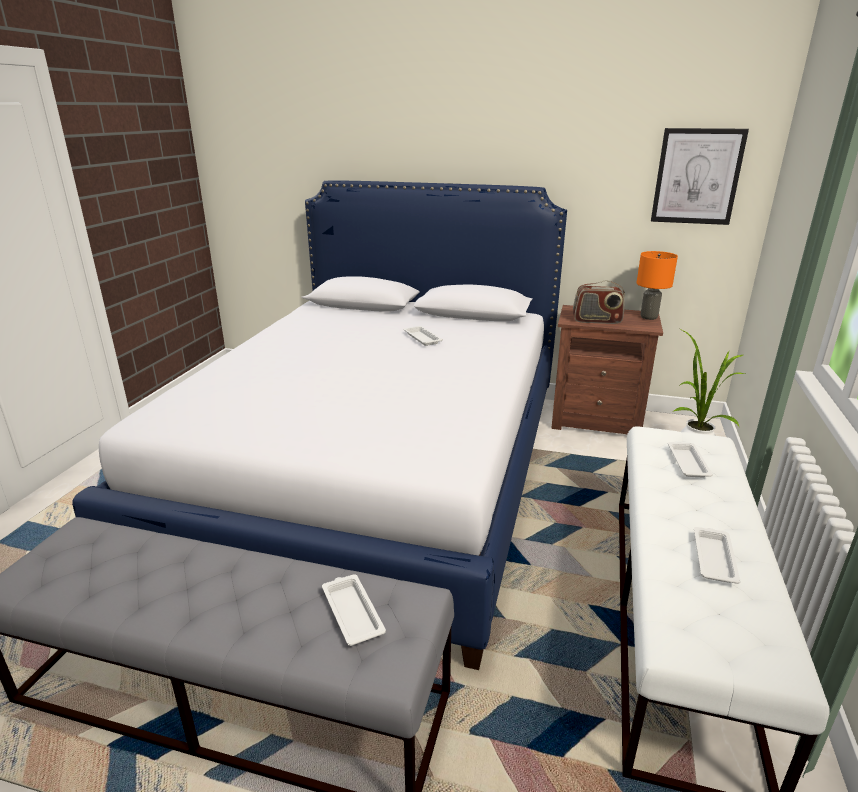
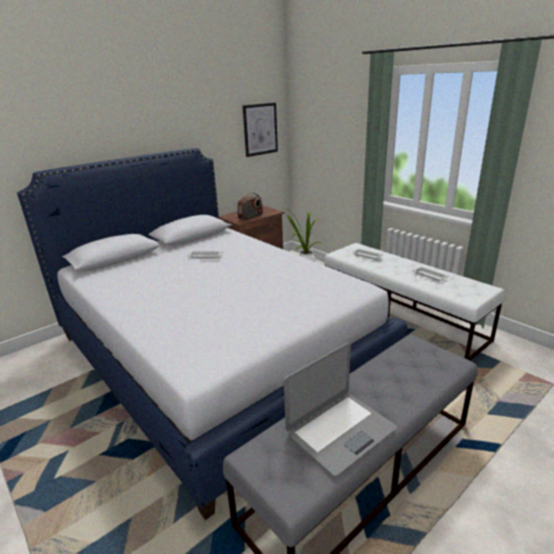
camera: 55 degrees left, 0 degrees up
white tray [322,574,386,646] -> none
orange table lamp [637,251,678,320] -> none
none -> laptop [284,343,397,477]

